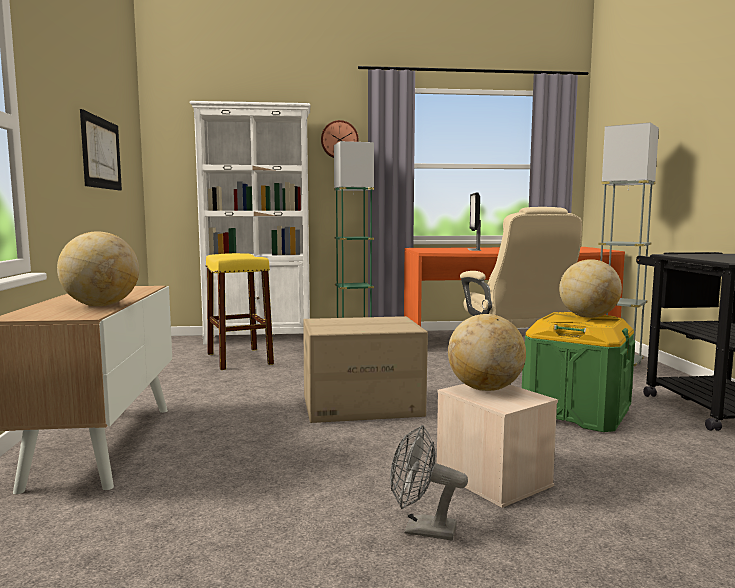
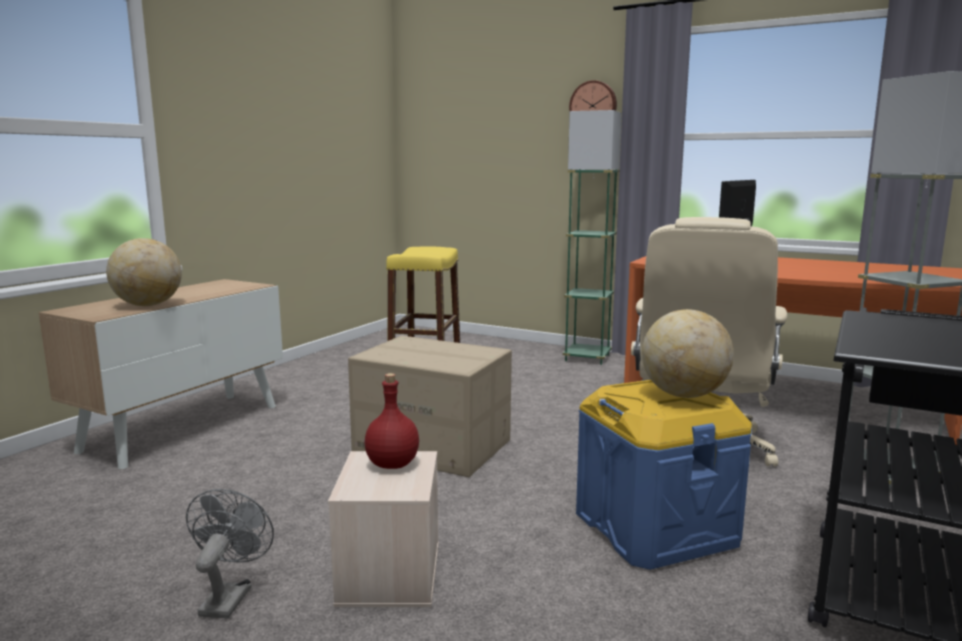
camera: 35 degrees right, 5 degrees up
picture [80,109,122,191] -> none
white bookcase [189,101,310,345] -> none
grey fan [390,425,468,540] -> grey fan turned 45 degrees clockwise [186,489,274,619]
globe [448,314,526,391] -> red bottle [365,373,419,469]
green storage box [522,312,635,432] -> blue storage box [576,380,752,570]

